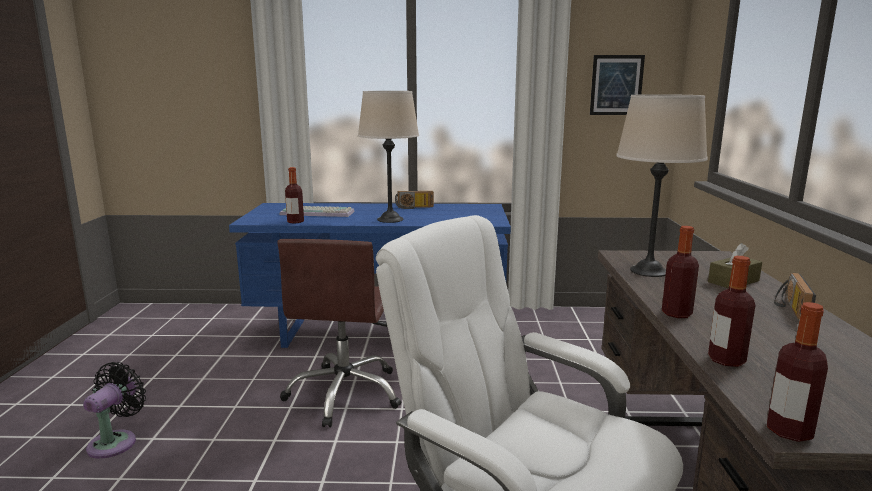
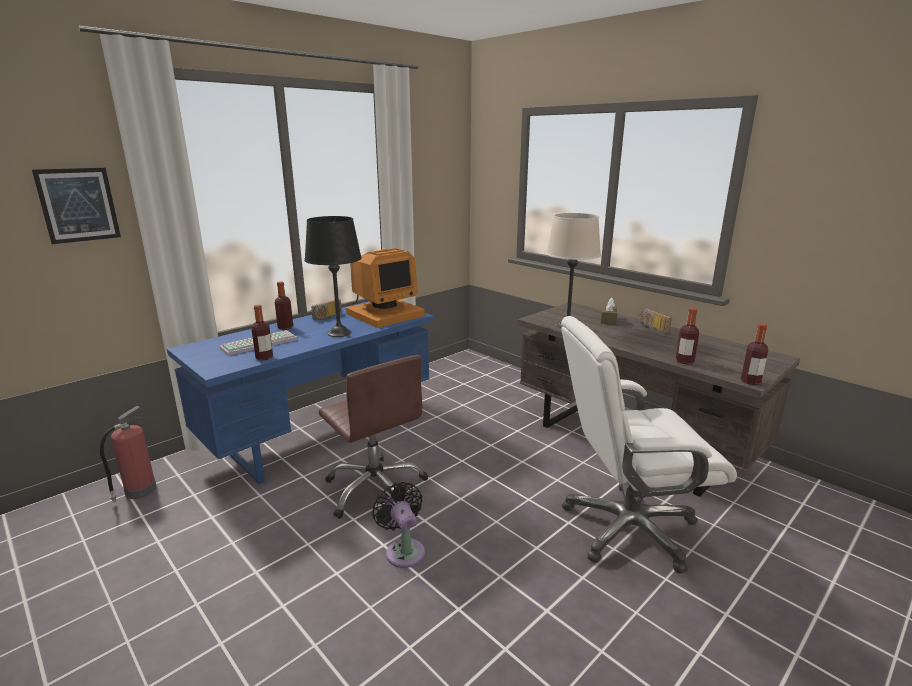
camera: 45 degrees left, 5 degrees up
black fan [83,362,146,459] -> black fan moved to [372,482,425,568]
beige table lamp [358,91,419,223] -> black table lamp [304,216,362,337]
picture [590,55,645,115] -> picture moved to [32,168,121,244]
bottle [662,226,699,318] -> bottle moved to [275,281,293,330]
none -> fire extinguisher [100,406,157,502]
none -> monitor [346,248,425,328]

